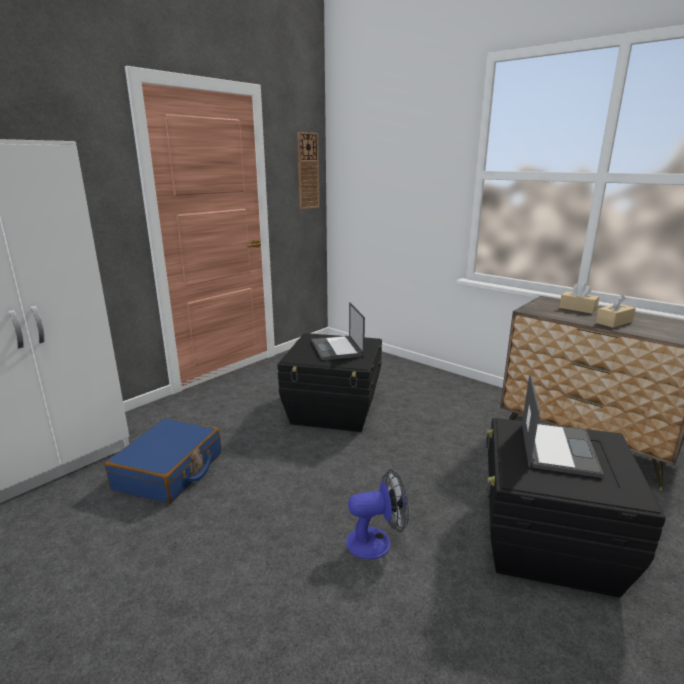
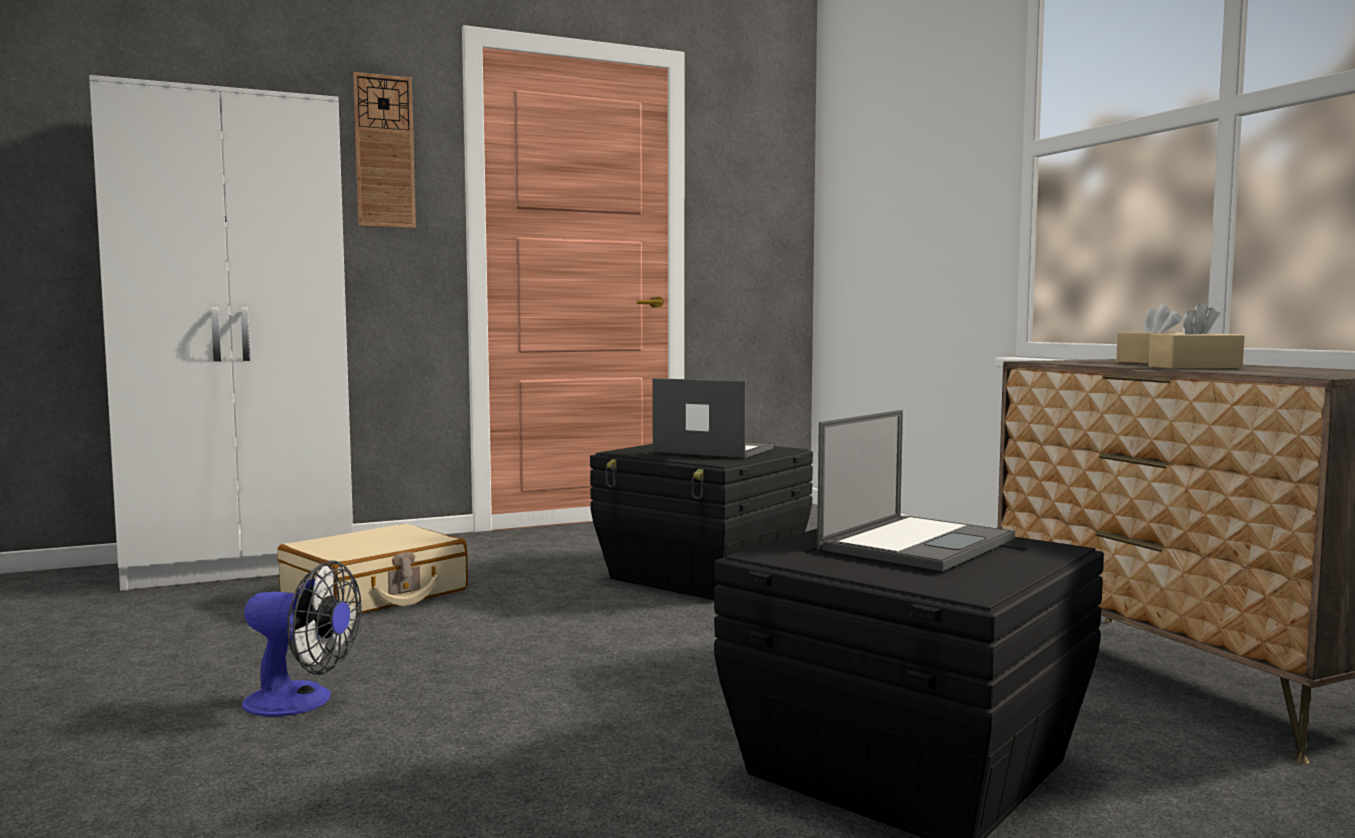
camera: 25 degrees right, 15 degrees down
blue suitcase [104,418,221,504] -> beige suitcase [277,524,468,613]
wall clock [297,132,319,209] -> wall clock moved to [353,72,416,228]
laptop [311,302,365,360] -> laptop turned 105 degrees clockwise [652,378,773,458]
fan [346,469,409,559] -> fan moved to [242,560,362,717]

